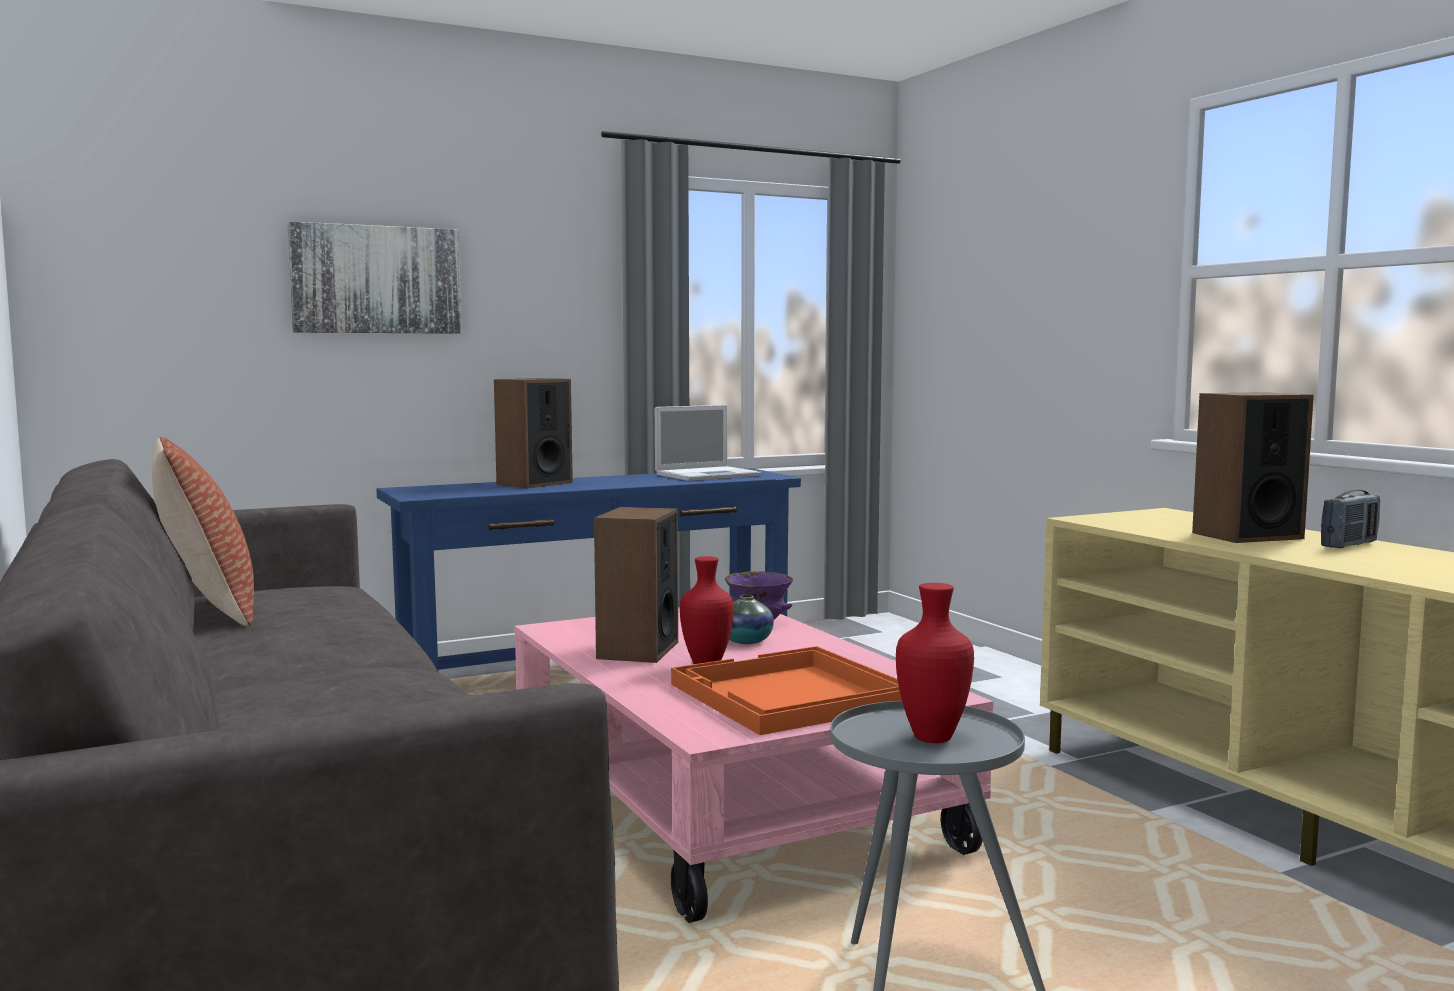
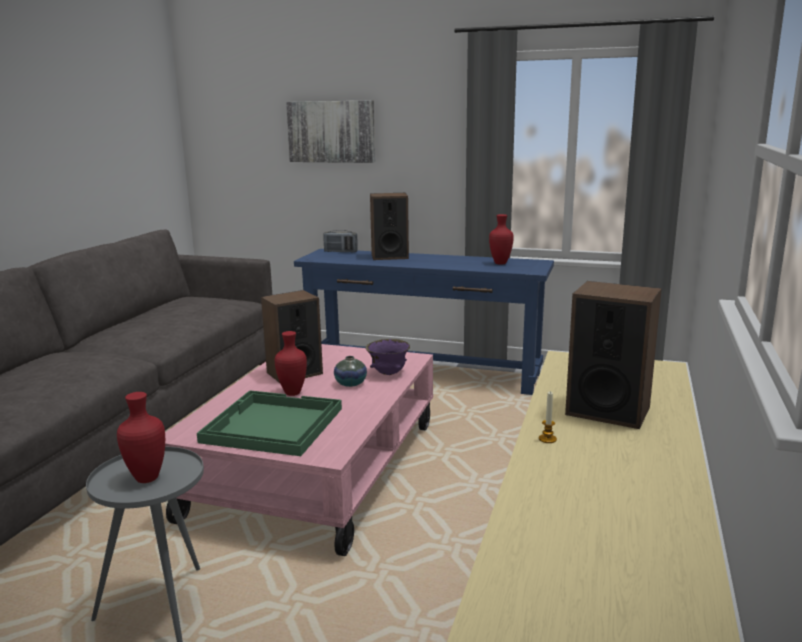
camera: 45 degrees right, 10 degrees up
pillow [152,437,254,627] -> none
laptop [655,405,761,481] -> red vase [489,214,514,265]
orange tray [671,646,902,735] -> green tray [197,390,342,456]
radio [1321,489,1380,548] -> radio moved to [324,230,358,252]
none -> candle [539,391,557,443]

